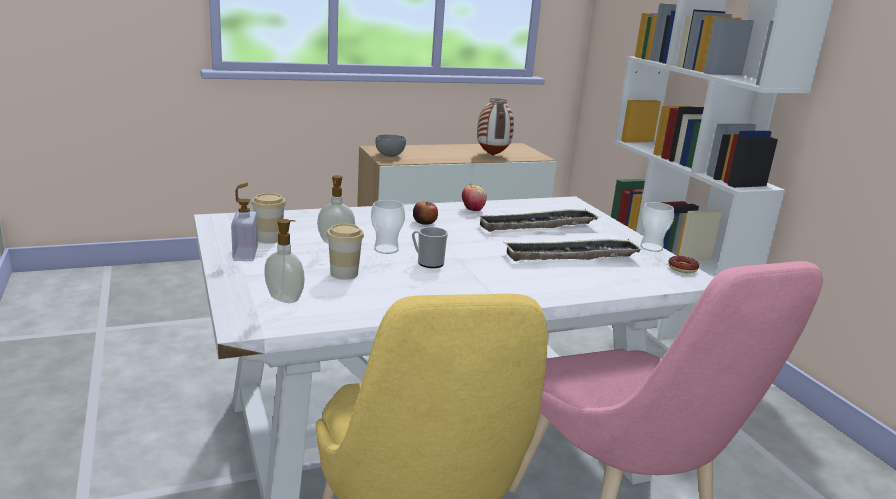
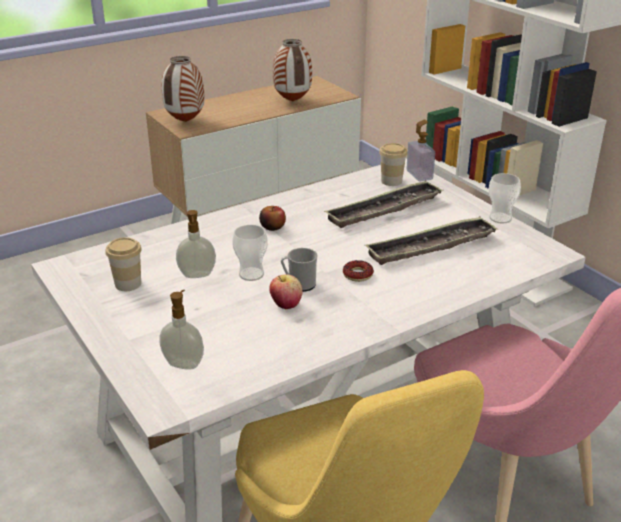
camera: 10 degrees left, 10 degrees up
soap dispenser [231,183,258,261] -> soap dispenser moved to [406,119,435,182]
cup [327,224,364,280] -> cup moved to [379,143,408,186]
grey bowl [375,134,406,157] -> vase [161,56,204,122]
apple [462,183,487,211] -> apple moved to [269,274,302,309]
donut [668,256,699,273] -> donut moved to [343,260,374,282]

